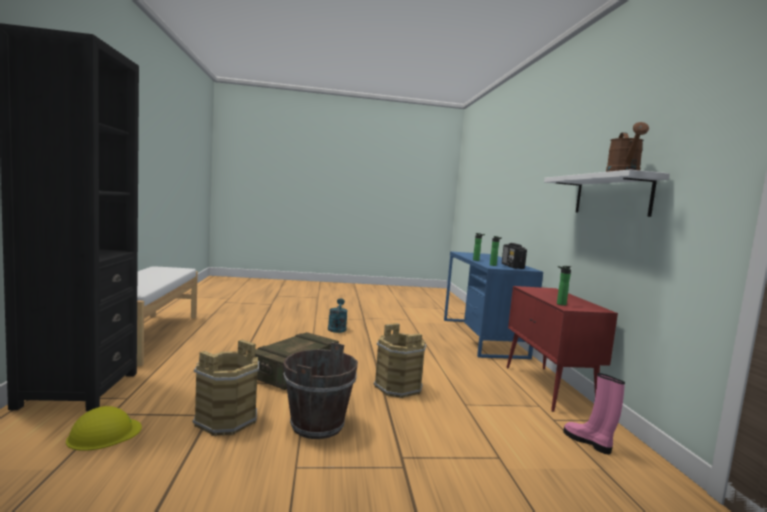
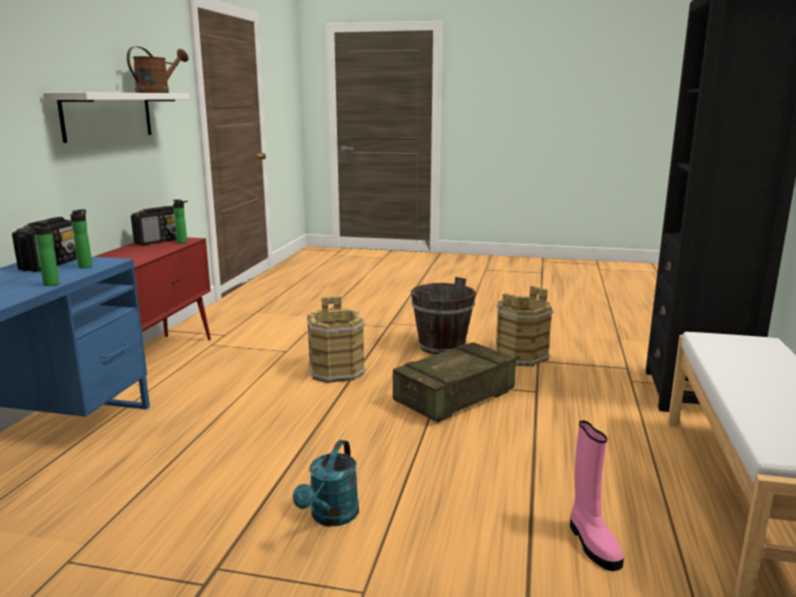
camera: 160 degrees left, 10 degrees up
yellow hard hat [66,406,142,451] -> none
pink boot [563,373,625,454] -> pink boot moved to [570,421,624,571]
none -> radio [131,206,177,245]

